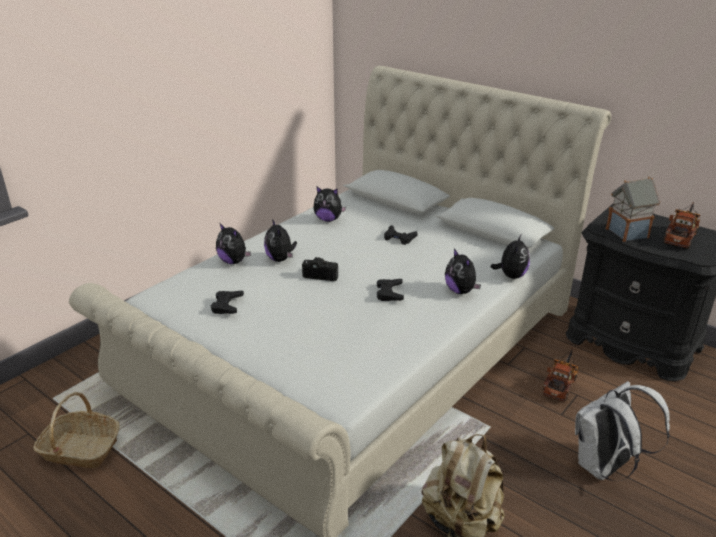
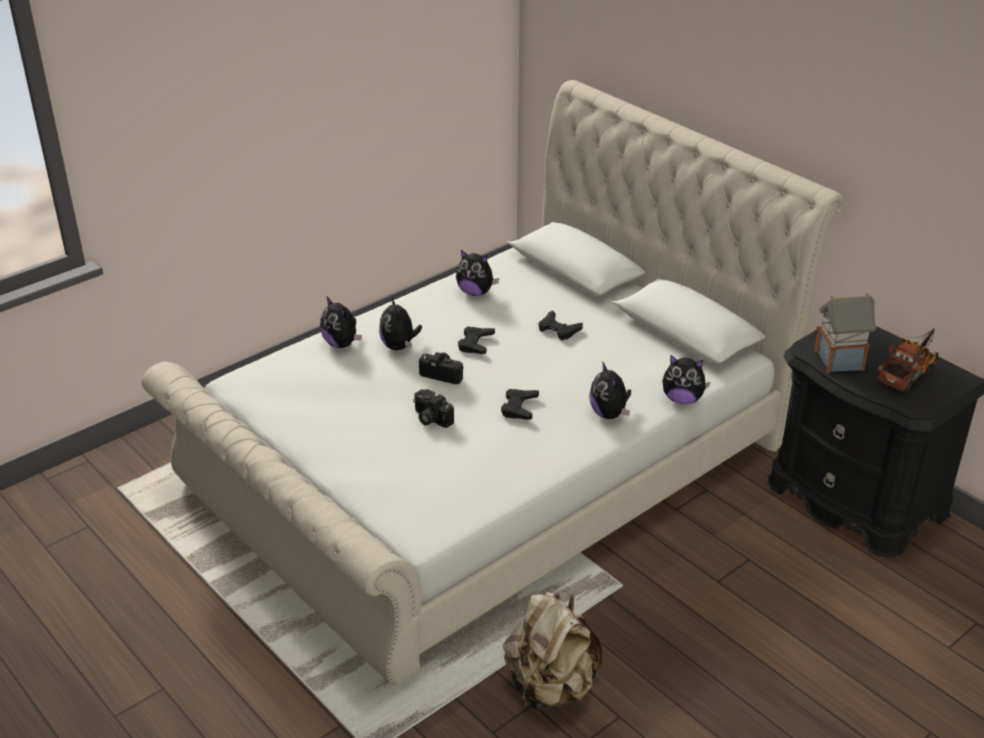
camera: 10 degrees right, 5 degrees up
basket [33,392,119,468] -> none
black game controller [211,291,244,314] -> black game controller moved to [458,327,495,354]
plush toy [490,235,530,279] -> plush toy turned 75 degrees clockwise [662,355,710,404]
toy truck [543,348,579,401] -> none
white backpack [575,381,670,481] -> none
none -> camera [413,389,454,428]

